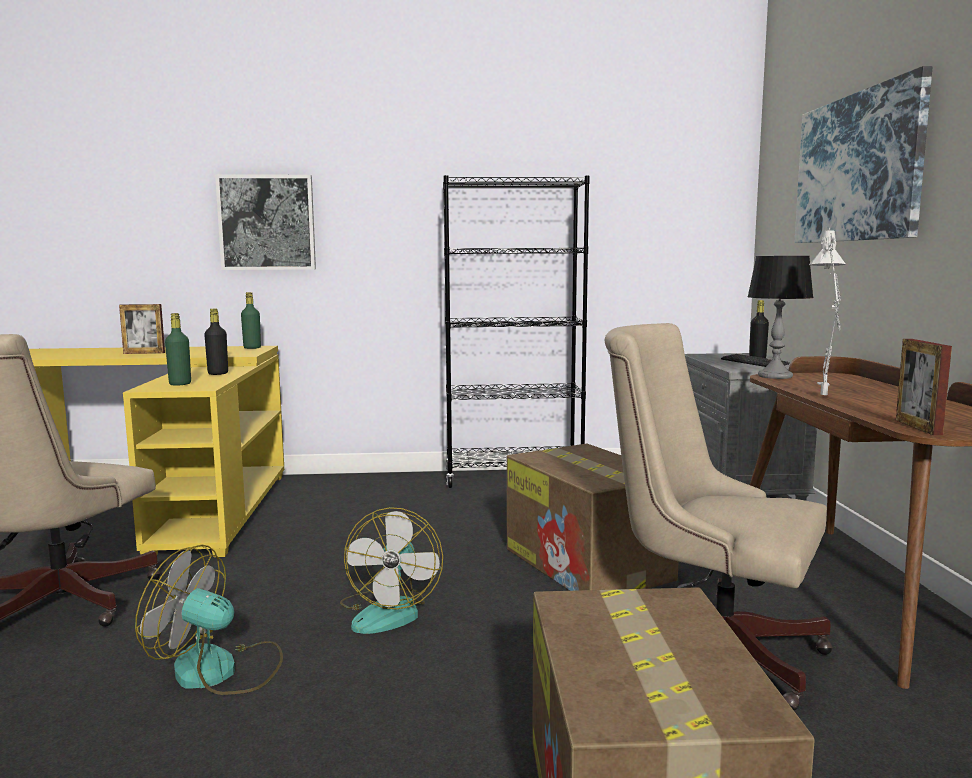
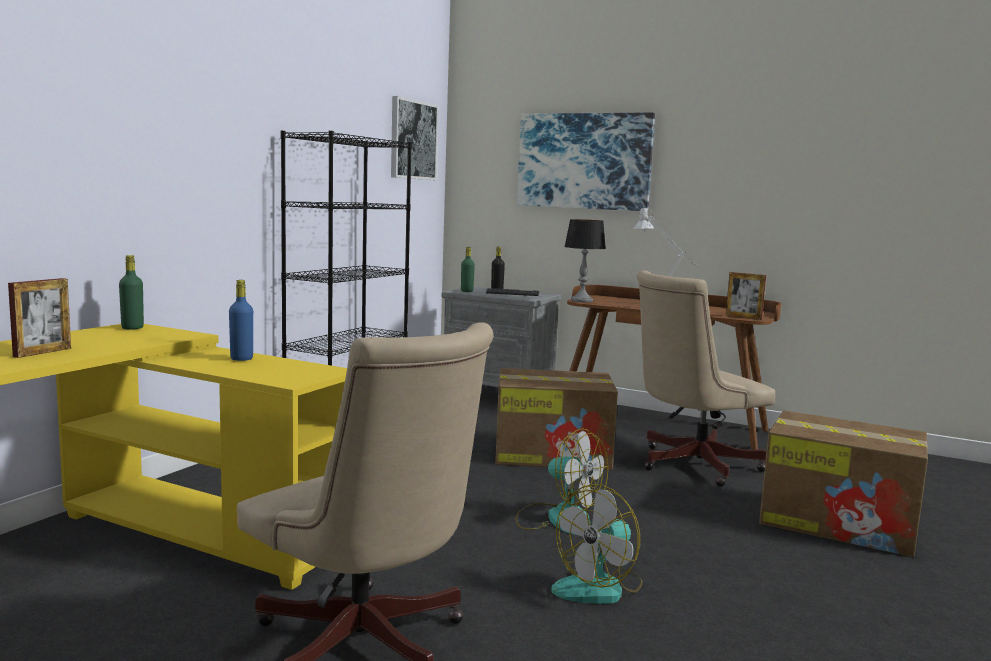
camera: 60 degrees left, 0 degrees up
green bottle [165,313,191,386] -> green bottle moved to [461,247,475,292]
black bottle [204,309,228,375] -> blue bottle [229,280,253,361]
picture [215,175,316,270] -> picture moved to [391,96,439,180]

